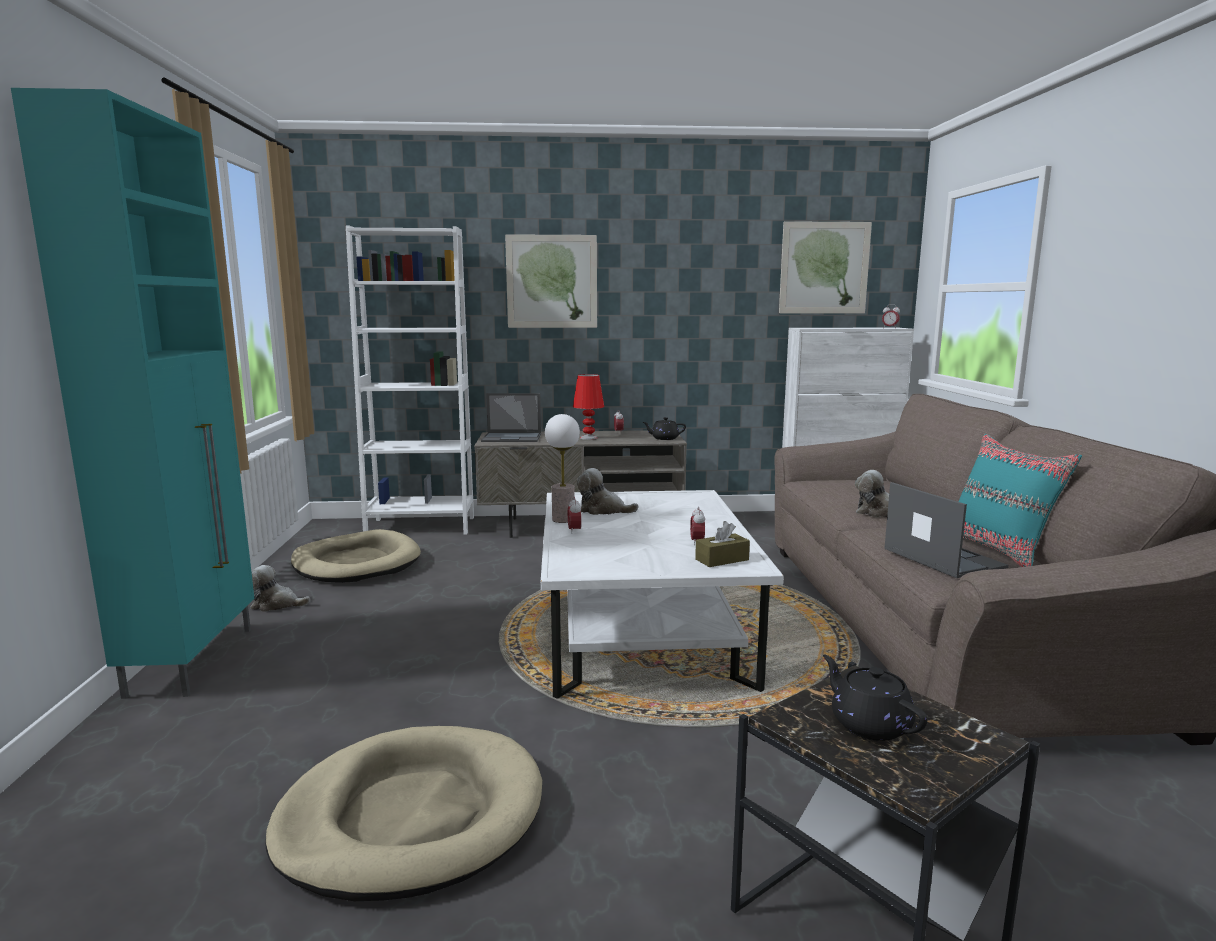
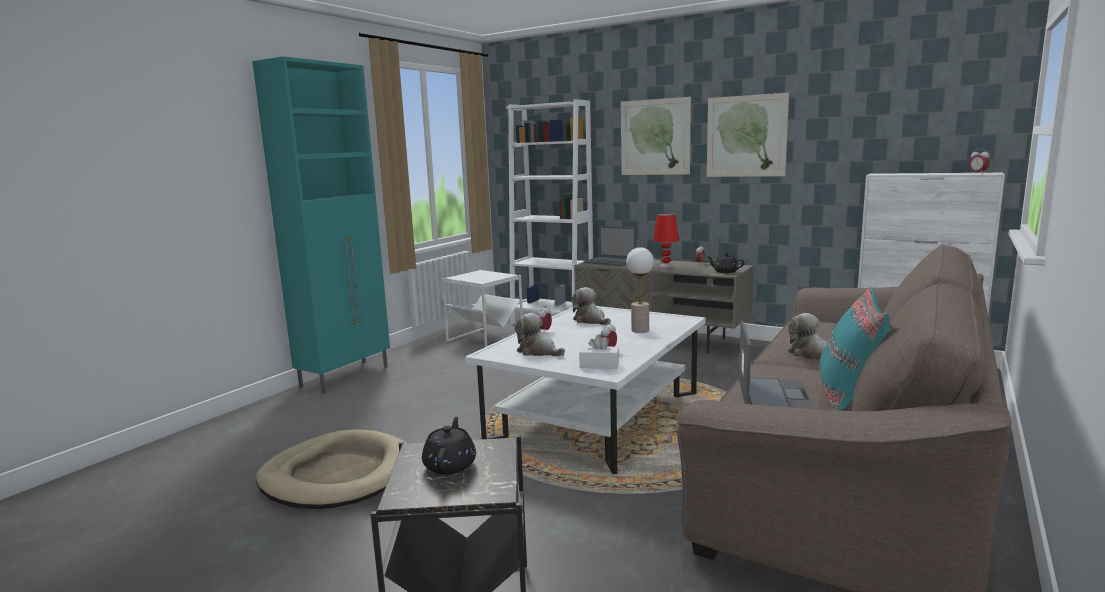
camera: 35 degrees right, 0 degrees up
plush toy [250,565,310,612] -> plush toy moved to [515,313,565,356]
beige dog bed [291,529,421,583] -> white side table [442,270,523,347]
table lamp [545,414,580,523] -> table lamp moved to [626,247,654,333]
brown tissue box [695,521,750,567] -> white tissue box [579,334,619,369]
picture [779,221,872,313] -> picture moved to [707,92,789,177]

